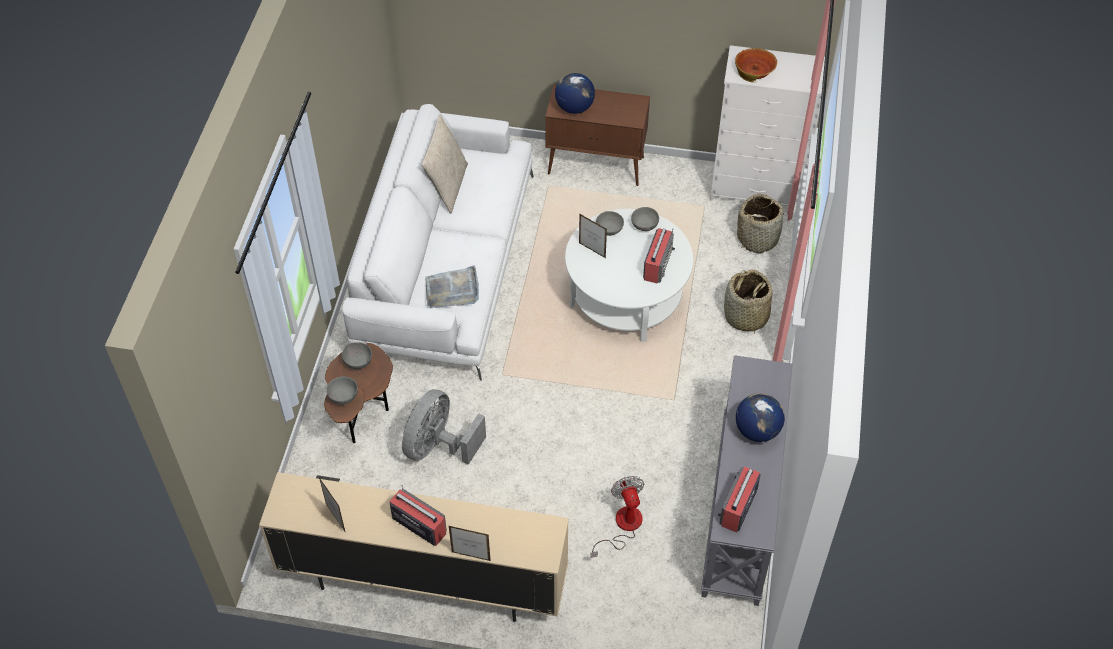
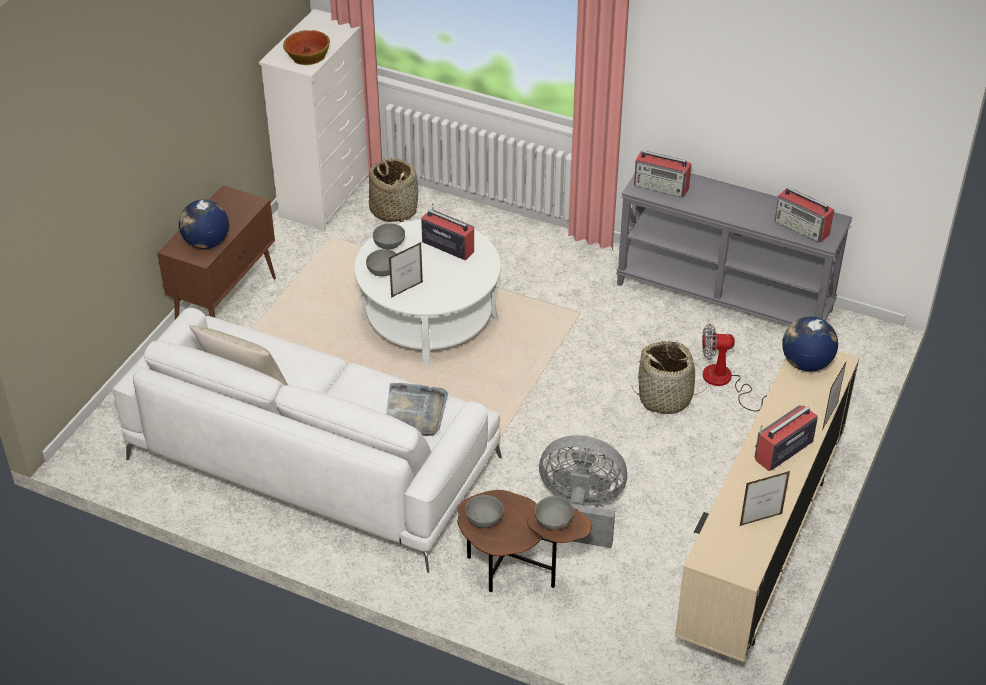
camera: 75 degrees left, 10 degrees down
grey fan [402,389,486,465] -> grey fan turned 150 degrees clockwise [539,435,627,548]
basket [724,269,772,334] -> basket moved to [632,341,708,414]
globe [736,393,785,442] -> globe moved to [782,317,838,371]
none -> radio [634,150,692,197]

